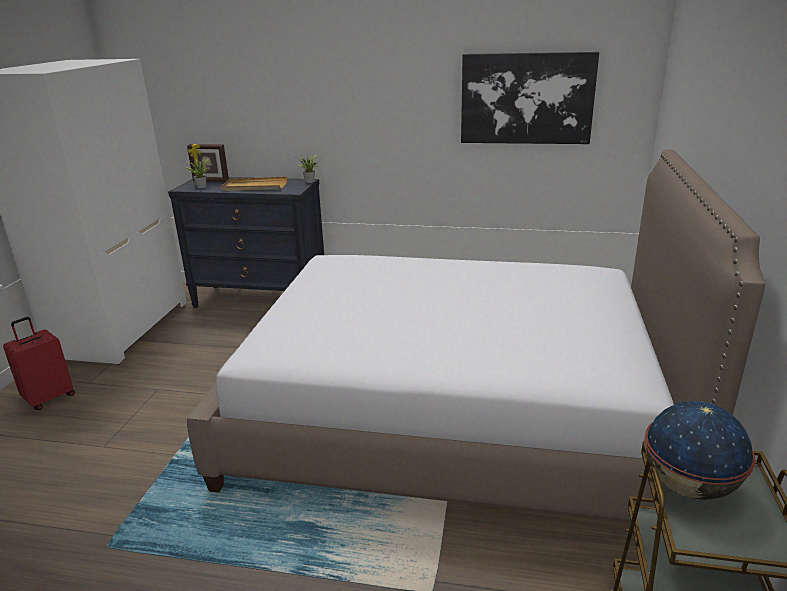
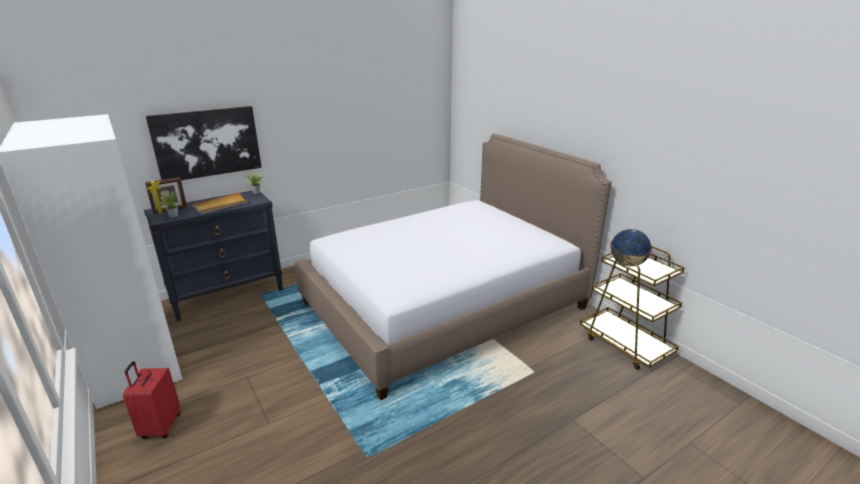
camera: 45 degrees left, 0 degrees up
picture [461,52,599,144] -> picture moved to [146,106,262,180]

